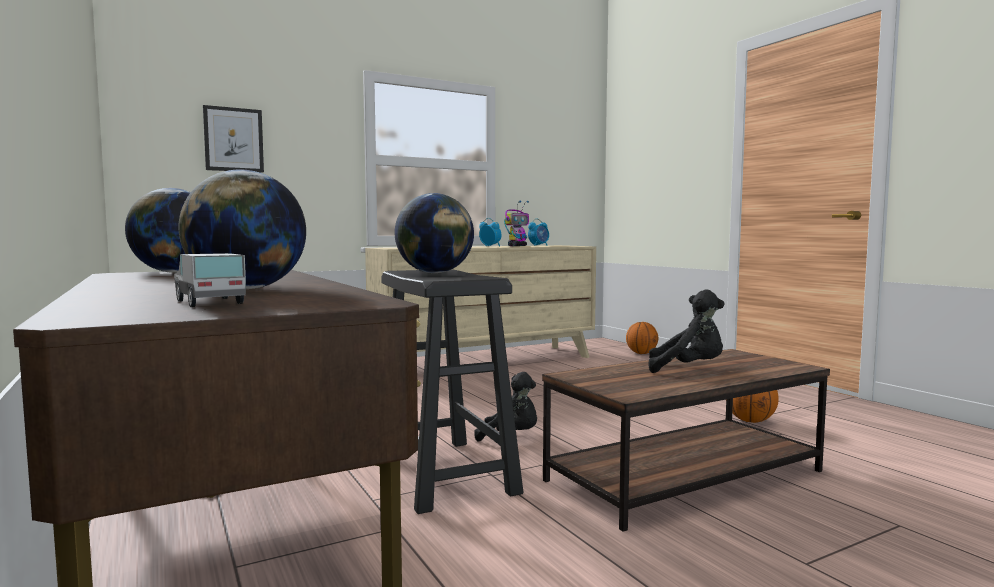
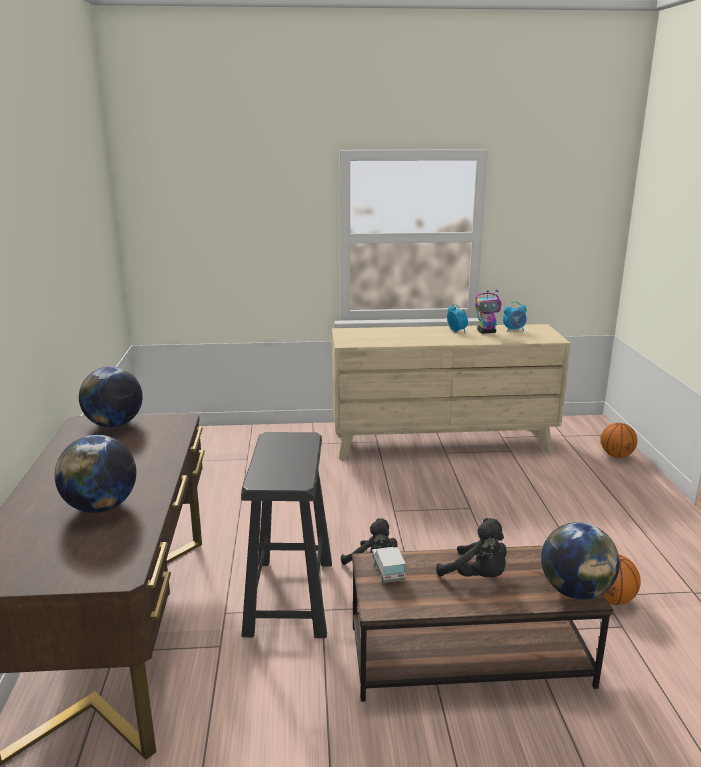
camera: 25 degrees right, 15 degrees up
toy truck [174,253,246,307] -> toy truck moved to [372,547,406,583]
picture [203,105,264,173] -> none
globe [394,193,474,273] -> globe moved to [541,522,620,600]

